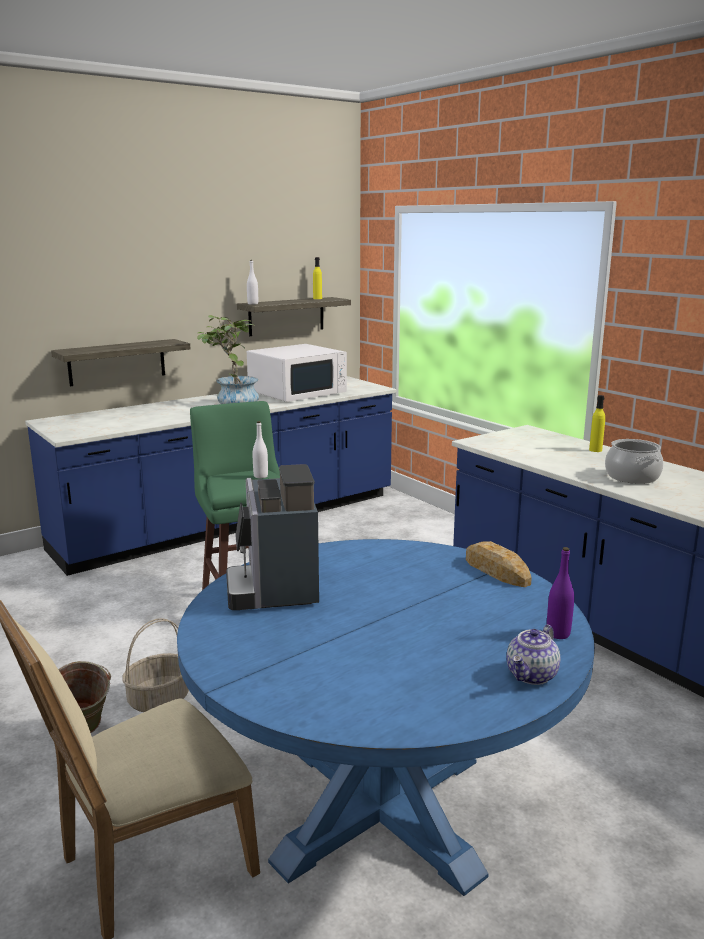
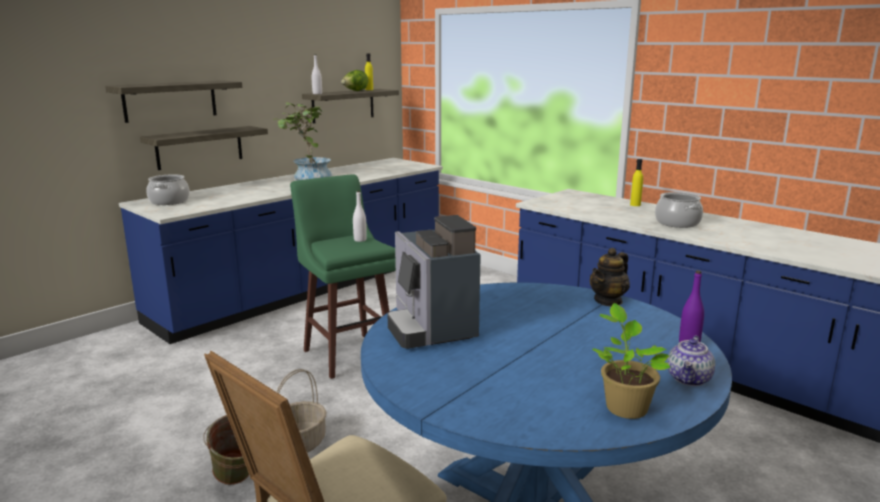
camera: 10 degrees left, 0 degrees up
white microwave [247,344,347,402] -> none
bread [466,541,532,587] -> teapot [590,248,630,306]
none -> shelf [105,81,242,123]
none -> cooking pot [146,174,190,205]
none -> lettuce [341,70,368,91]
none -> potted plant [592,303,671,419]

